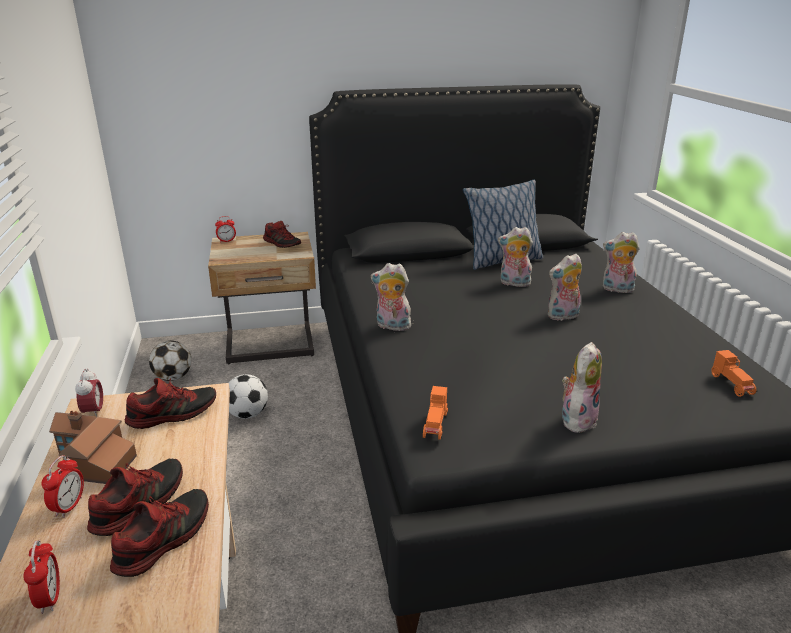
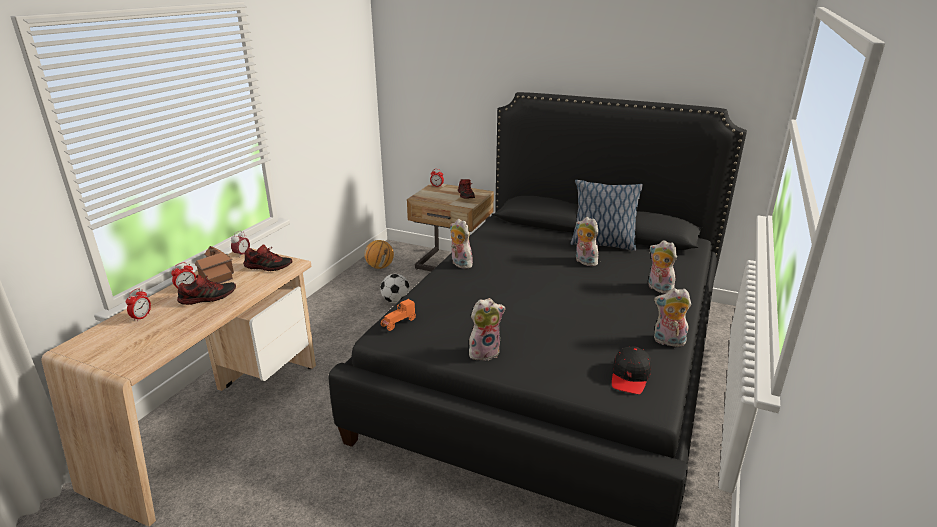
camera: 35 degrees right, 0 degrees up
shoe [110,489,209,577] -> none
football [149,341,191,381] -> basketball [365,240,394,269]
plush toy [548,254,582,321] -> plush toy moved to [654,288,691,347]
orange toy car [711,350,756,397] -> black cap [612,346,651,394]

